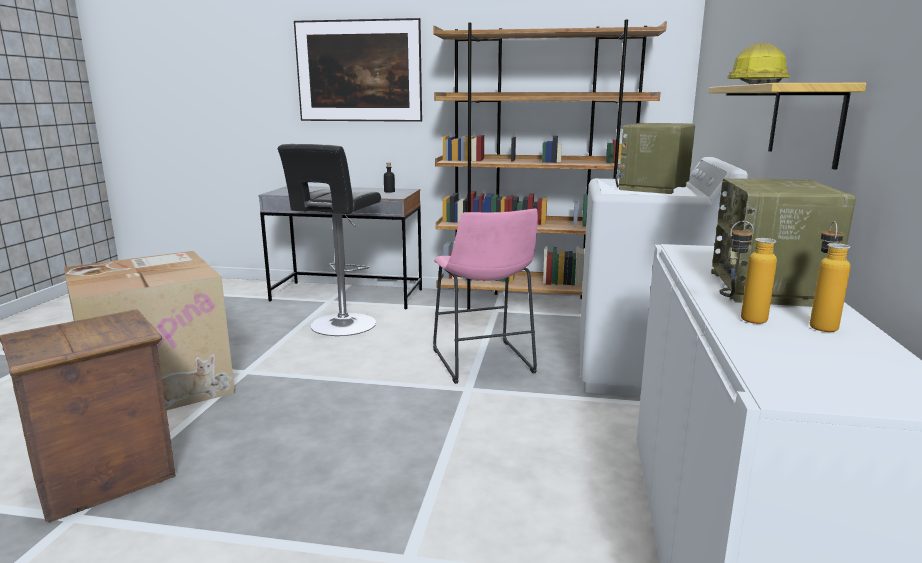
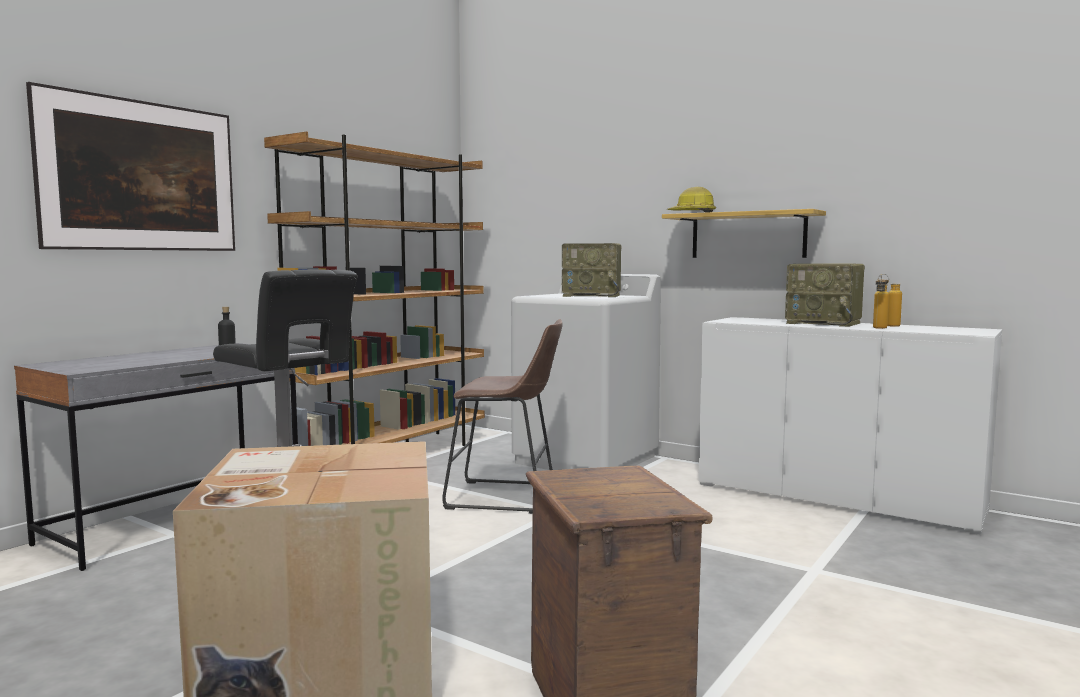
camera: 65 degrees left, 10 degrees down
pink stool [433,208,538,384] -> brown stool [442,319,563,514]
radio [615,123,695,194] -> radio turned 45 degrees counterclockwise [562,243,622,297]

